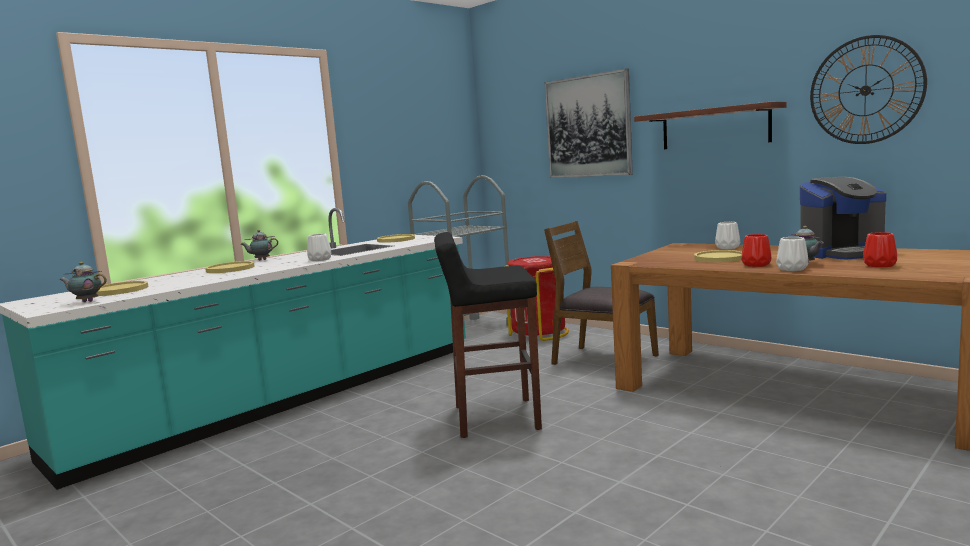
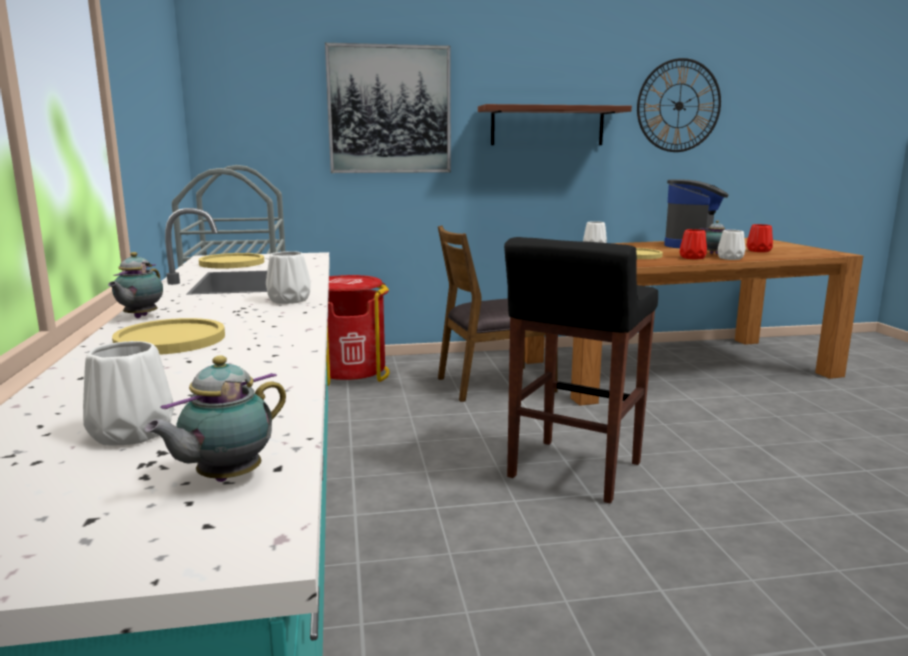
camera: 55 degrees left, 5 degrees up
yellow plate [96,281,148,296] -> white vase [83,341,174,446]

